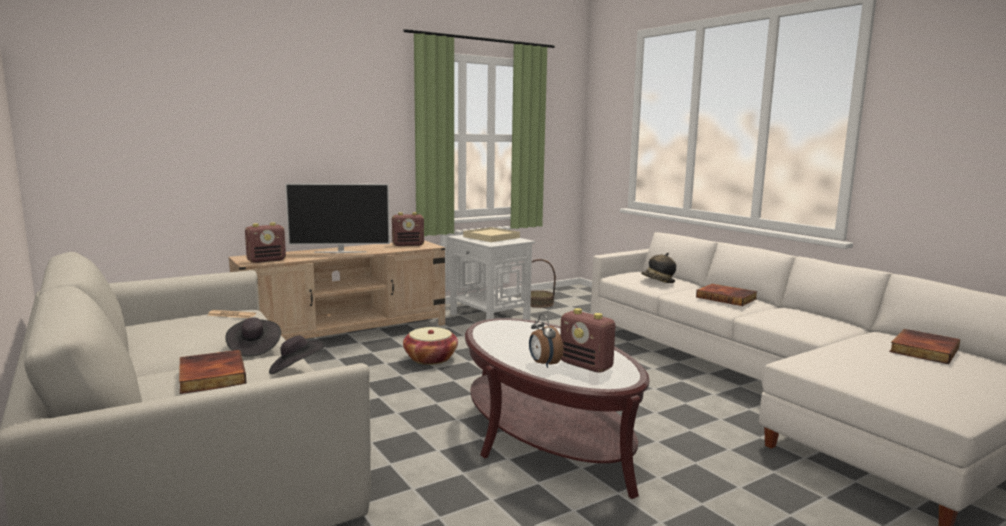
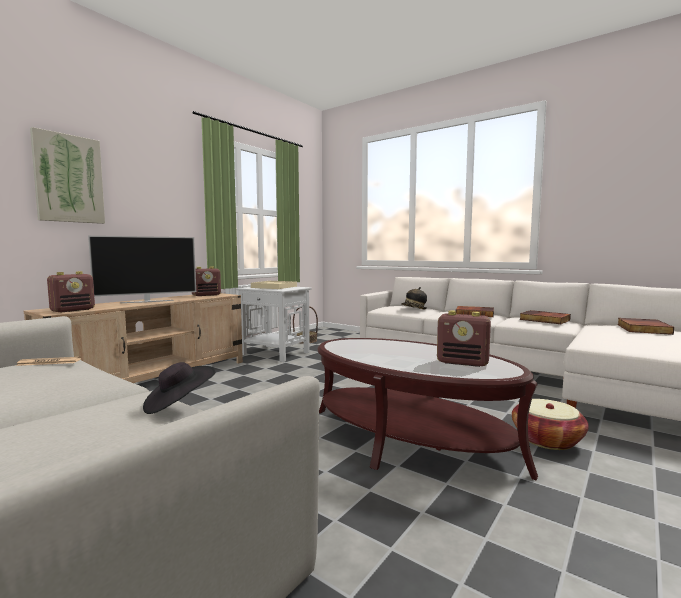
camera: 20 degrees left, 5 degrees down
book [179,350,246,394] -> book moved to [519,310,571,324]
black hat [225,318,281,357] -> none
basket [403,327,458,365] -> basket moved to [512,399,589,450]
alarm clock [529,314,563,368] -> none
none -> picture [30,127,105,224]

